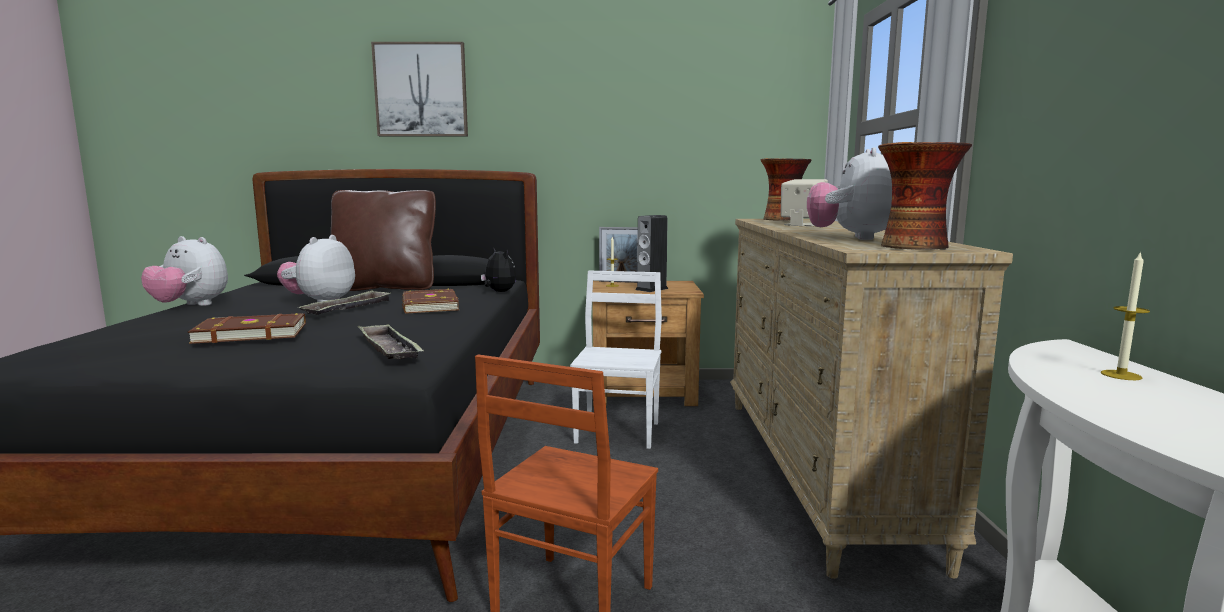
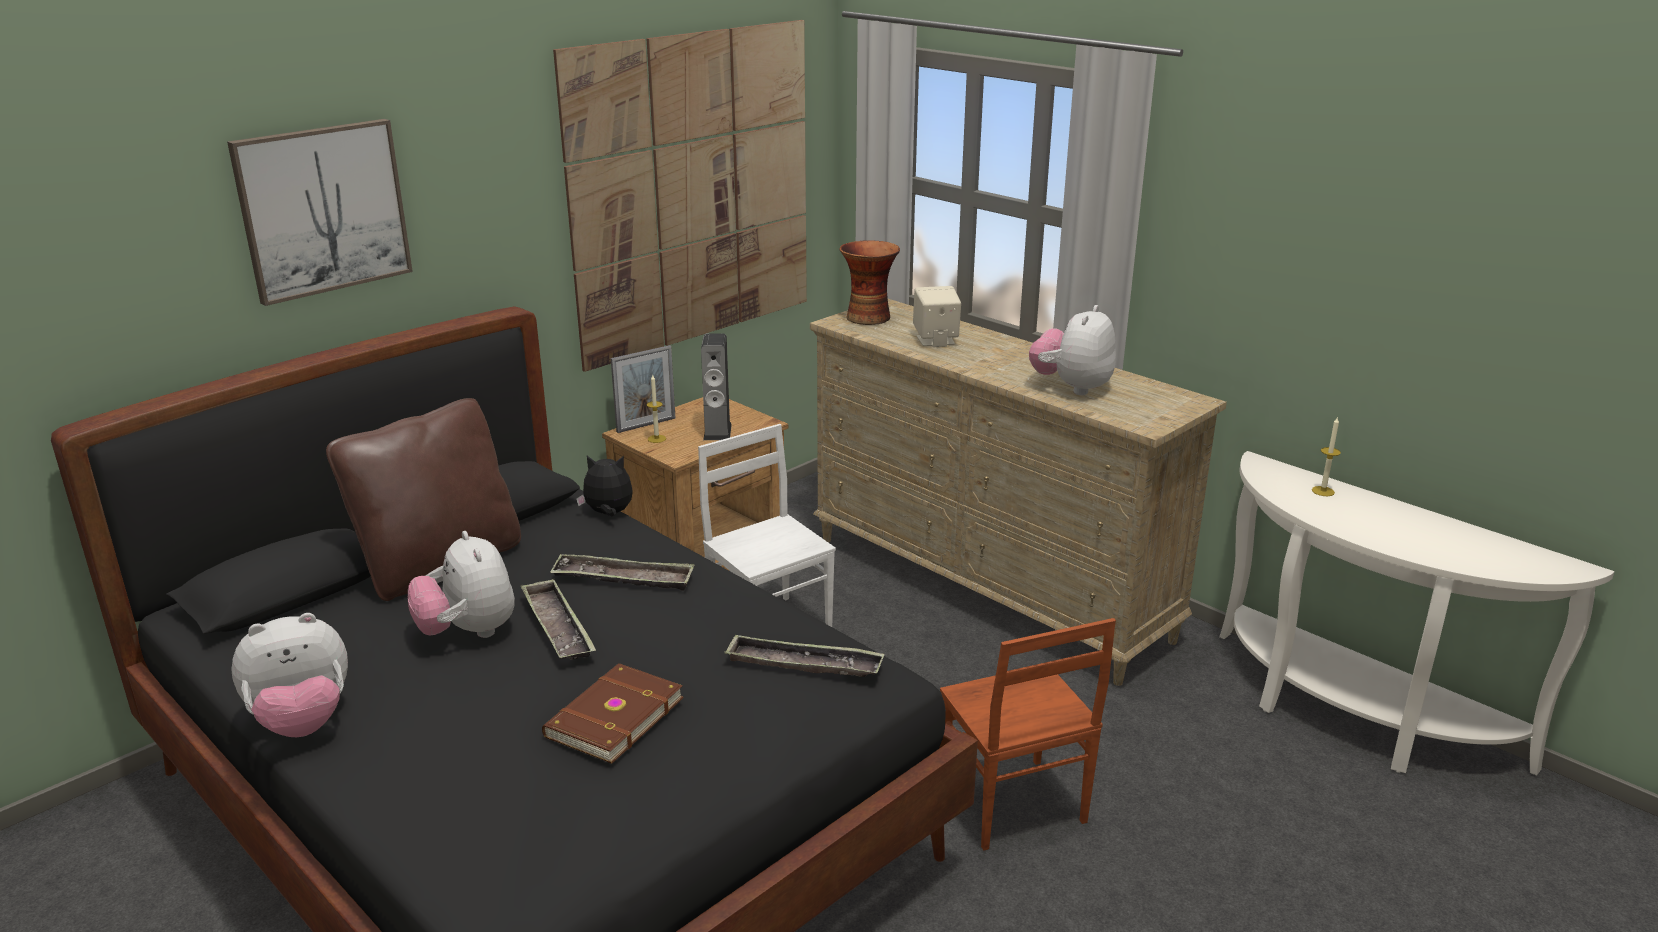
camera: 45 degrees left, 15 degrees up
brown book [402,289,459,313] -> tray [550,554,694,591]
plush toy [807,147,892,240] -> plush toy turned 60 degrees clockwise [1029,305,1116,395]
vase [878,142,972,249] -> none
none -> picture [553,20,807,372]

